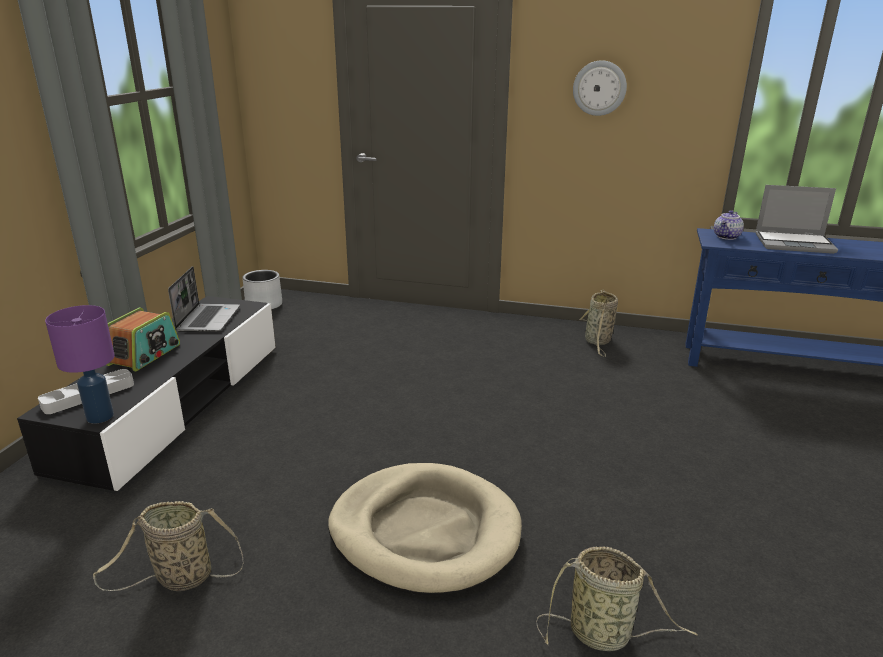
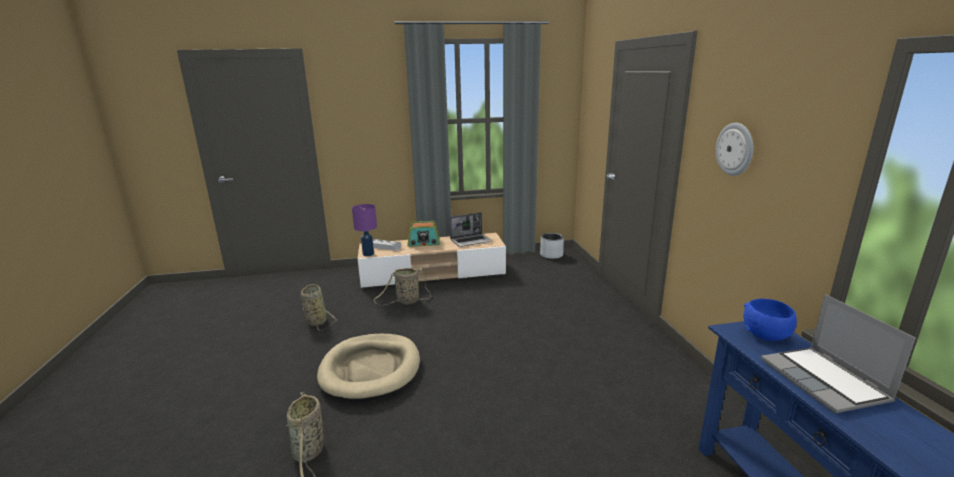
camera: 65 degrees right, 5 degrees down
black tv stand [17,296,276,494] -> beige tv stand [358,233,506,289]
basket [579,290,618,357] -> basket moved to [374,268,430,305]
teapot [714,210,744,240] -> blue bowl [743,299,797,341]

